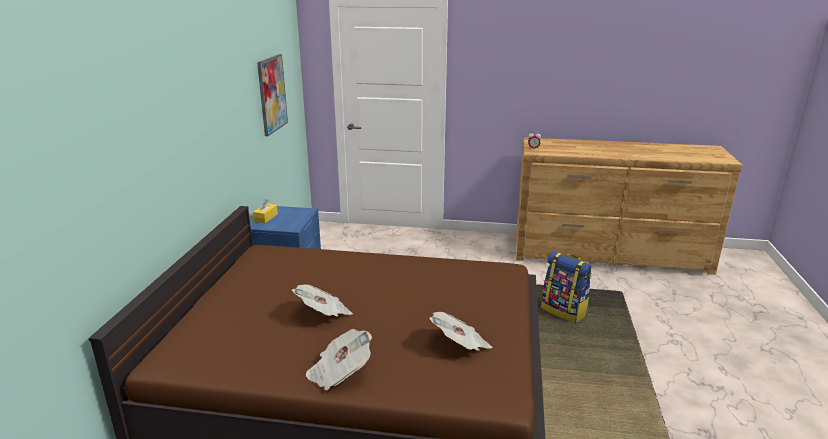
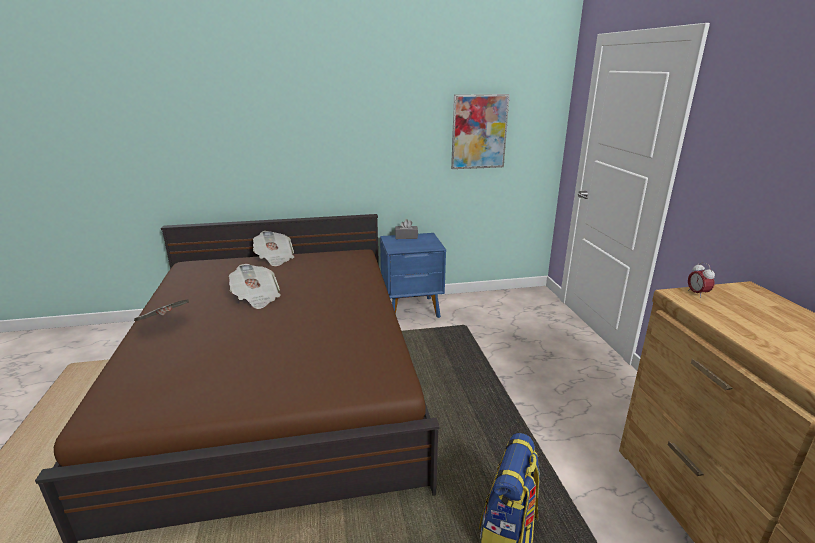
camera: 70 degrees right, 0 degrees up
yellow tissue box [253,199,278,223] -> grey tissue box [395,219,418,239]
newspaper [429,312,492,351] -> newspaper moved to [253,231,294,266]

